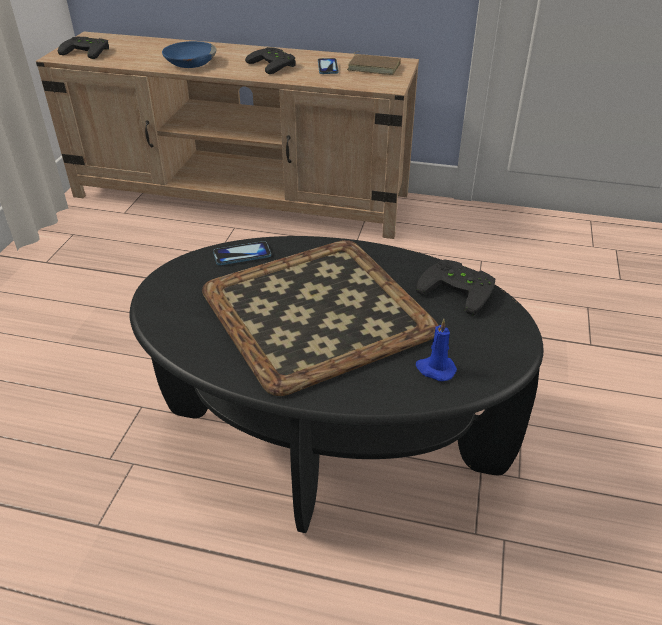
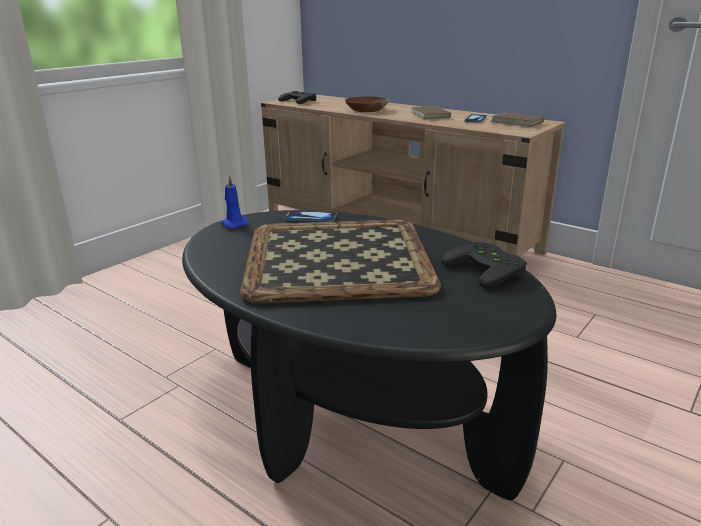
camera: 25 degrees right, 15 degrees down
blue bowl [162,41,217,68] -> brown bowl [345,96,389,112]
black game controller [245,47,296,74] -> brown book [411,105,451,119]
blue candle [416,319,457,381] -> blue candle moved to [221,175,249,228]

